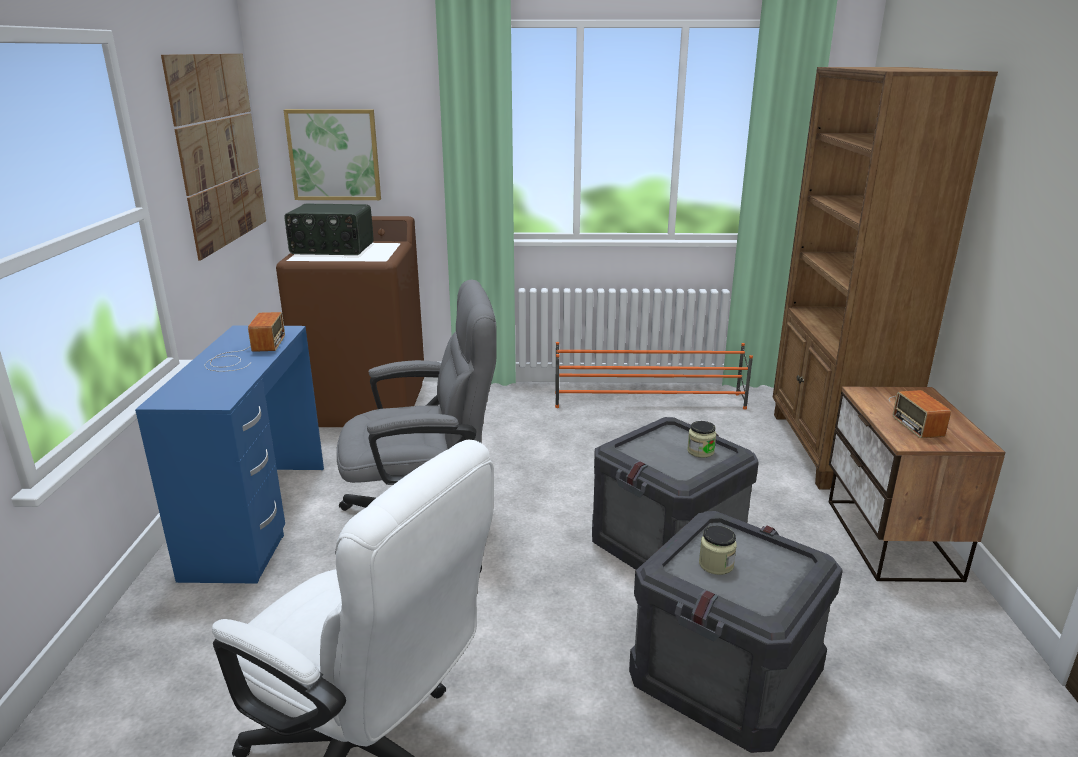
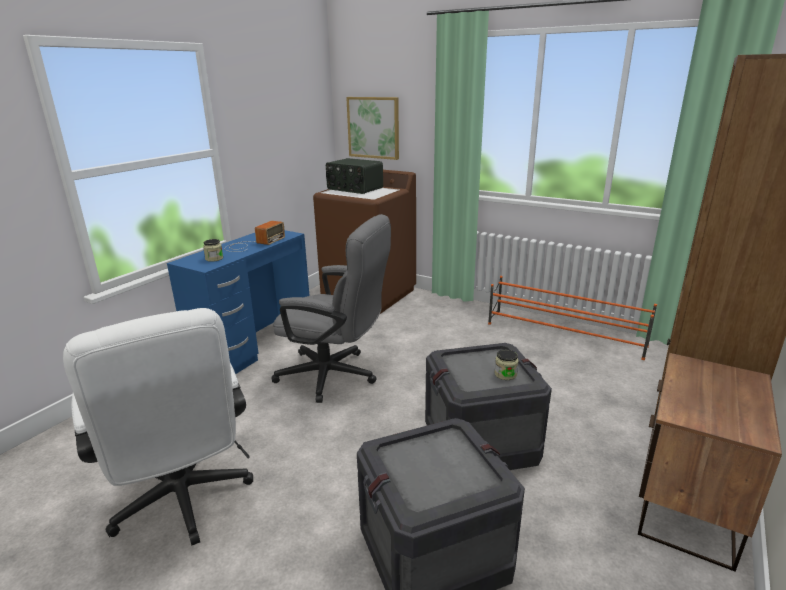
camera: 30 degrees right, 0 degrees up
picture [161,54,266,260] -> none
jar [699,526,737,575] -> jar moved to [203,239,223,262]
radio [889,390,951,438] -> none

